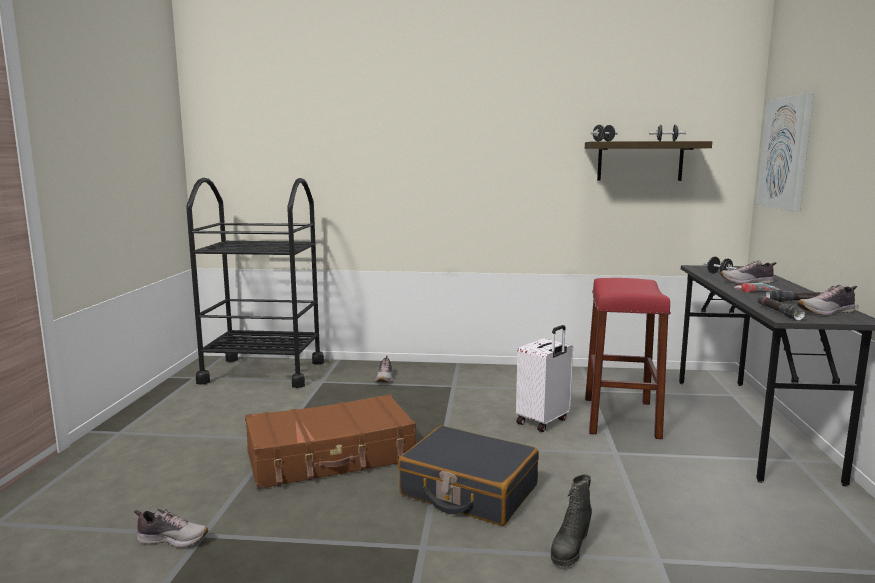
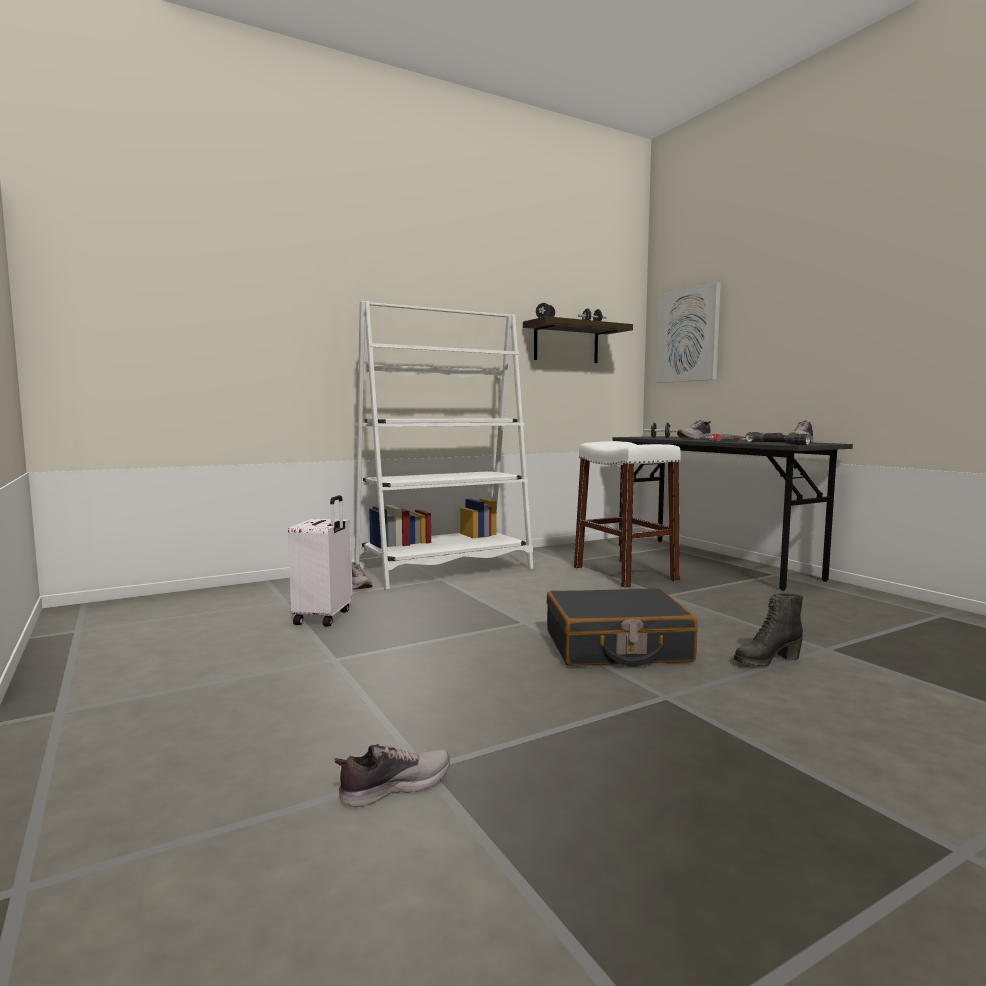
camera: 35 degrees left, 5 degrees down
black cart [186,178,324,388] -> none
brown suitcase [245,394,416,490] -> none
white suitcase [516,325,573,432] -> white suitcase moved to [288,495,353,627]
black boot [551,474,592,566] -> black boot turned 75 degrees clockwise [734,593,803,666]
red stool [585,278,671,439] -> white stool [574,441,681,588]
none -> white bookcase [354,301,533,590]

